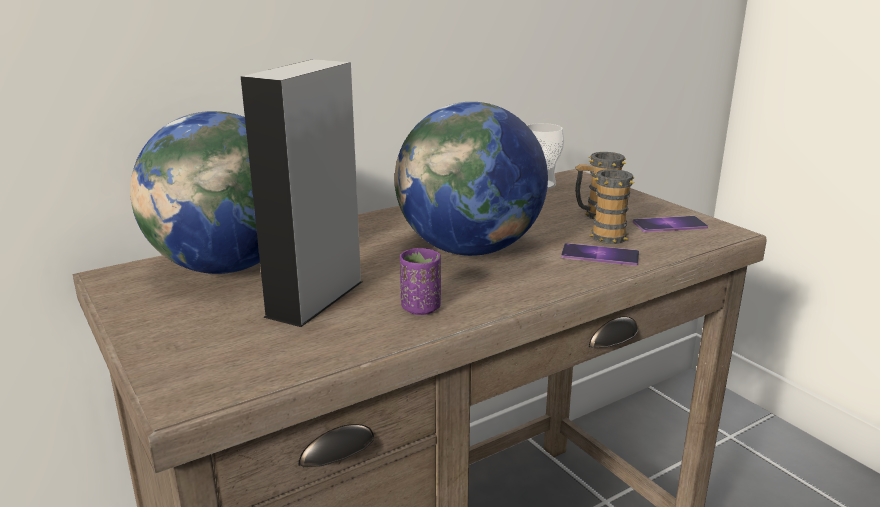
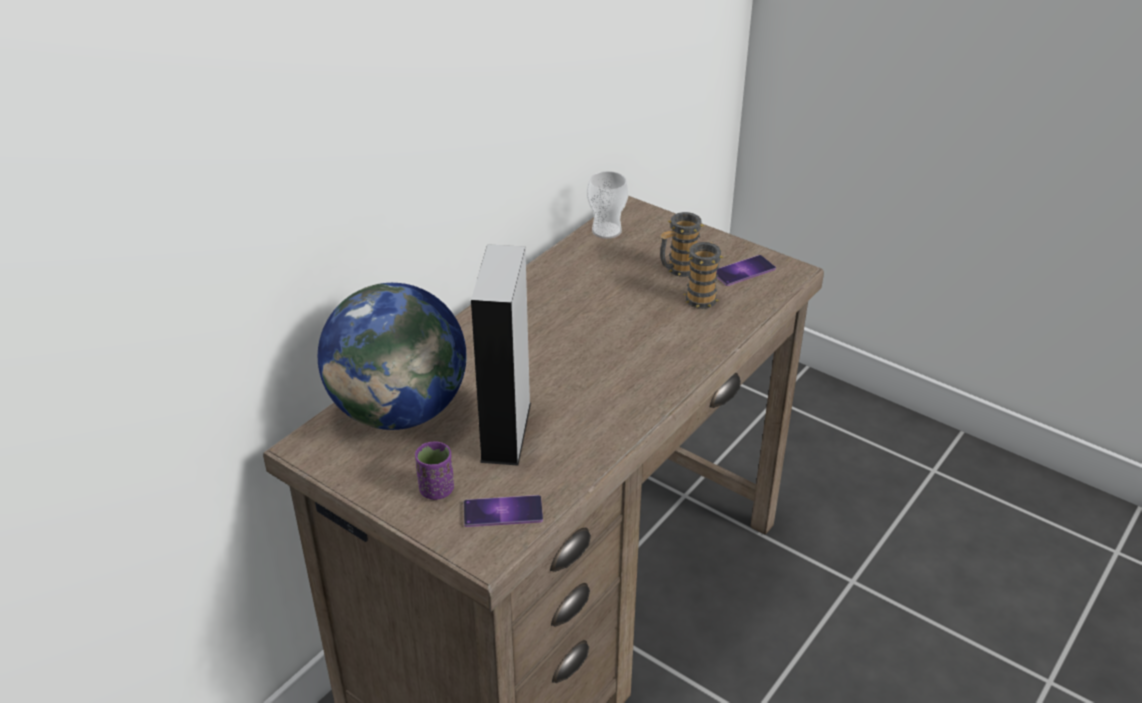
camera: 20 degrees left, 15 degrees up
globe [395,102,548,256] -> none
purple cup [400,248,441,315] -> purple cup moved to [415,441,454,500]
phone [561,243,639,266] -> phone moved to [464,495,543,527]

